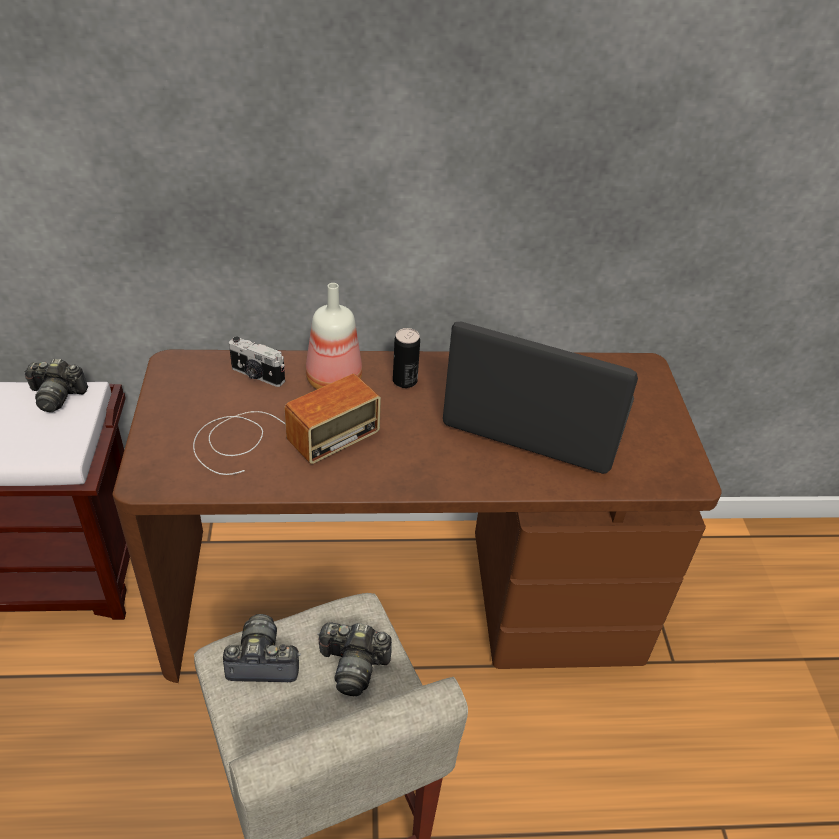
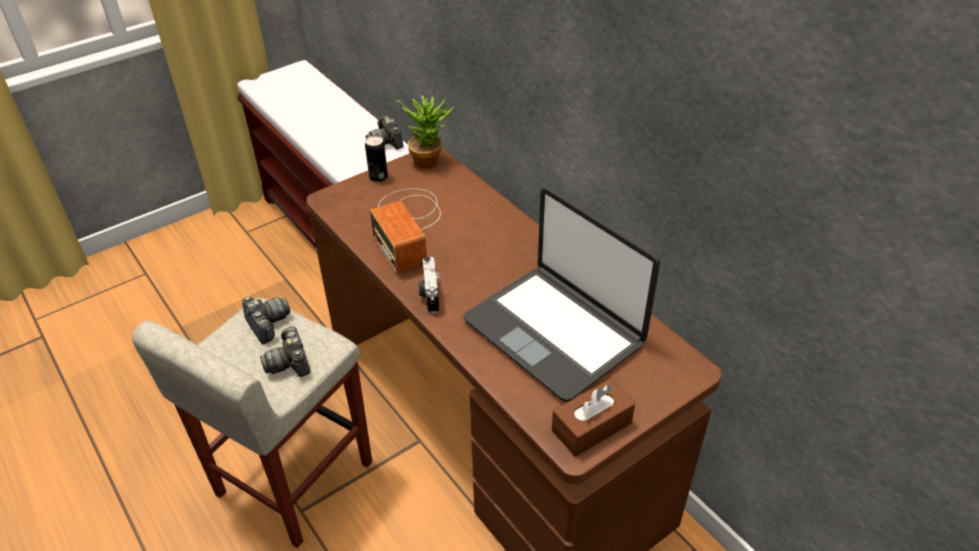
camera: 60 degrees right, 0 degrees up
radio [193,374,381,475] -> radio turned 45 degrees clockwise [370,188,441,274]
camera [229,337,285,387] -> camera moved to [419,256,439,314]
bottle [306,283,362,389] -> none
can [393,328,420,388] -> can moved to [365,136,388,182]
laptop [443,322,638,474] -> laptop turned 150 degrees clockwise [463,188,660,402]
none -> potted plant [397,95,454,169]
none -> brown tissue box [552,379,635,457]

